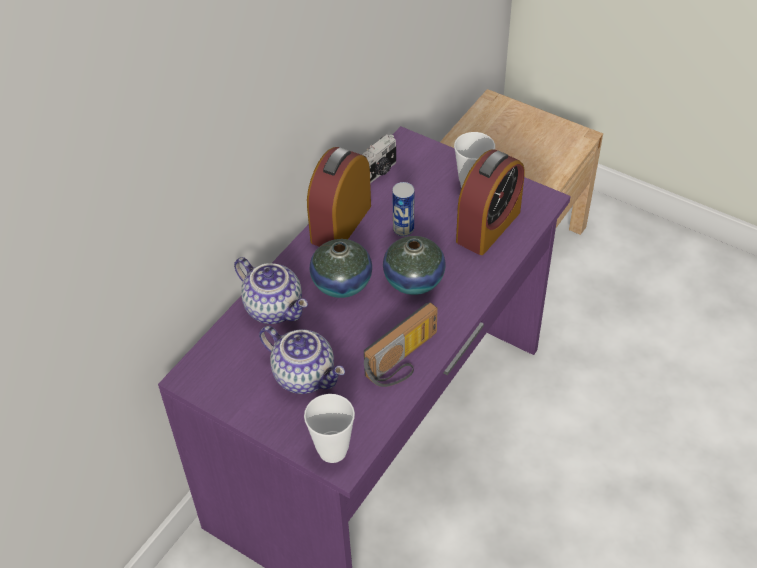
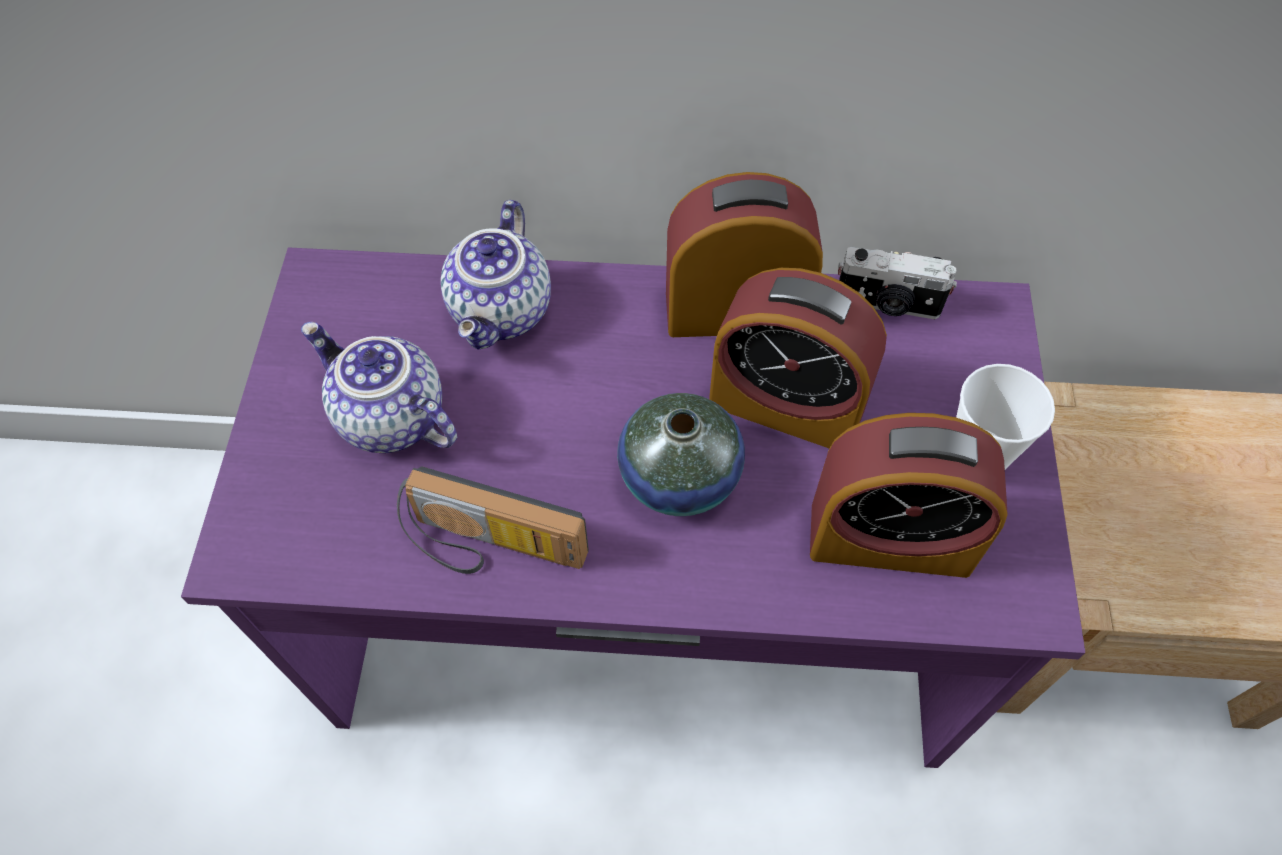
camera: 60 degrees right, 10 degrees up
teapot [259,326,345,394] -> teapot turned 120 degrees clockwise [301,322,457,453]
cup [304,394,355,463] -> none
vase [310,239,372,298] -> none
can [392,182,414,236] -> alarm clock [709,268,887,448]

